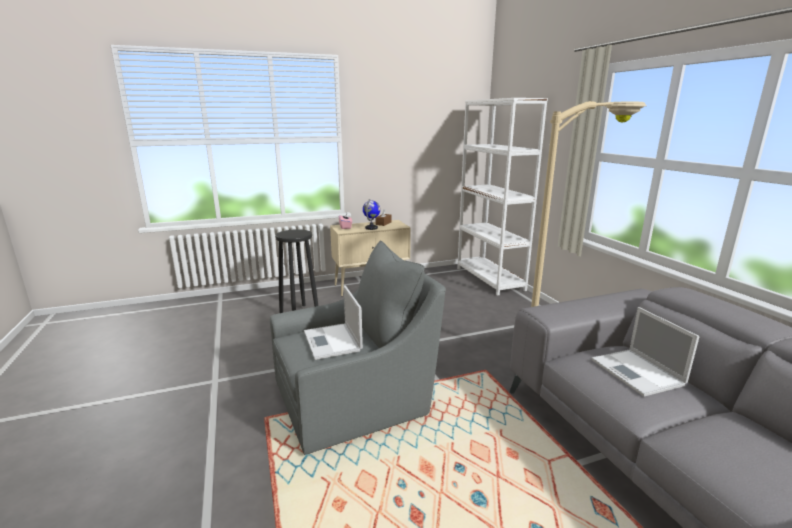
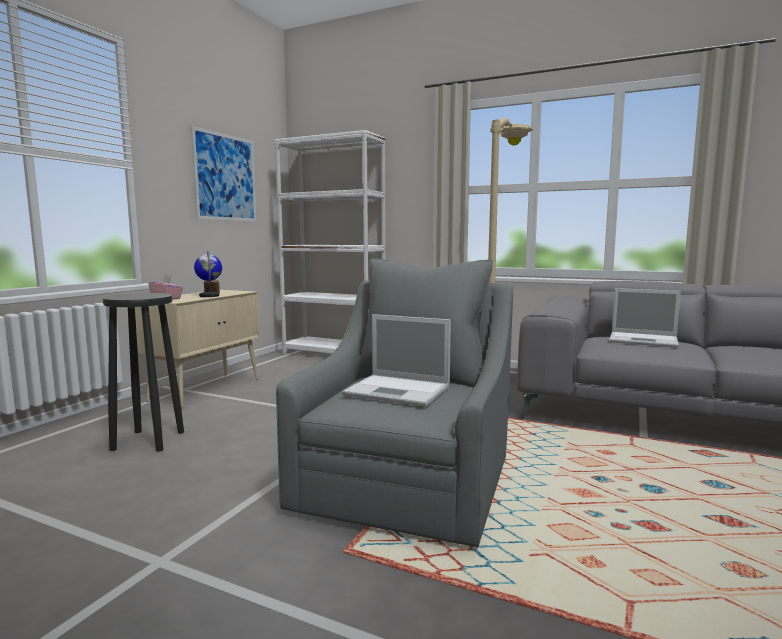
camera: 45 degrees left, 10 degrees down
none -> picture [191,126,257,222]

